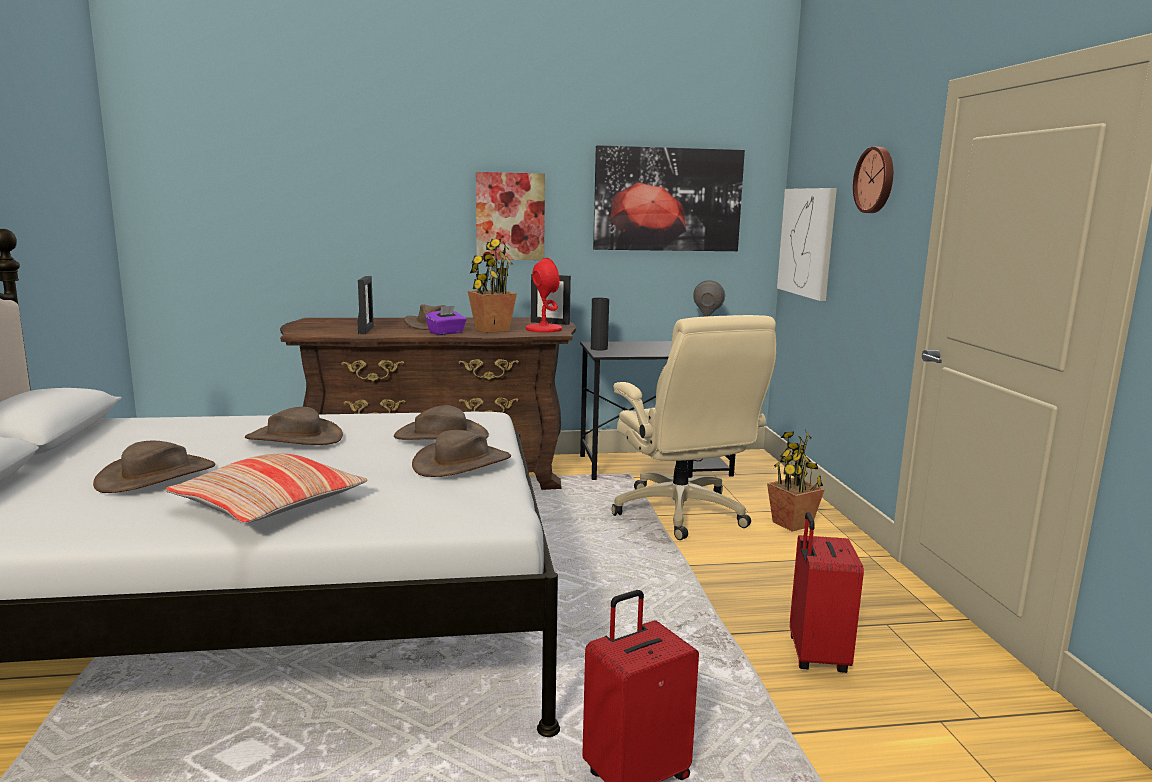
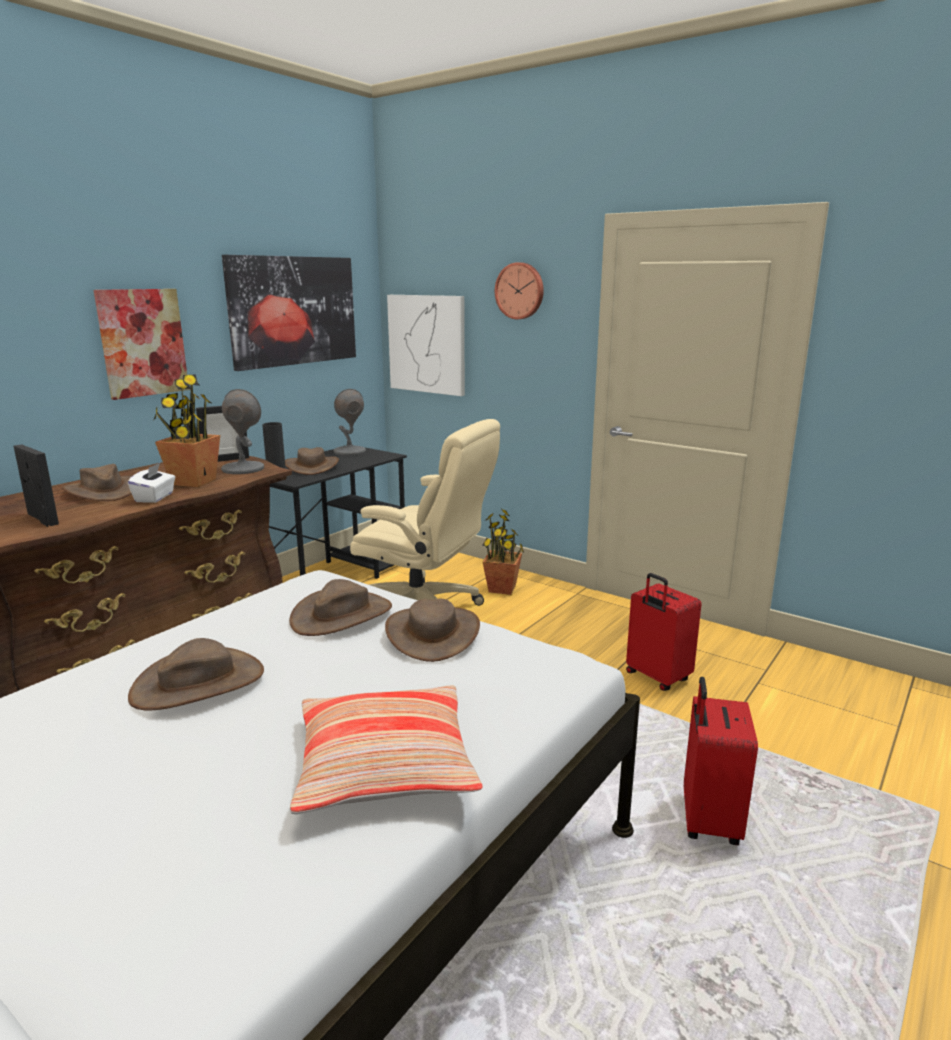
camera: 45 degrees left, 5 degrees up
brown hat [93,441,216,493] -> brown hat moved to [285,447,339,475]
purple tissue box [425,306,466,335] -> white tissue box [128,463,175,503]
red table lamp [526,258,562,333] -> grey table lamp [221,389,264,474]

